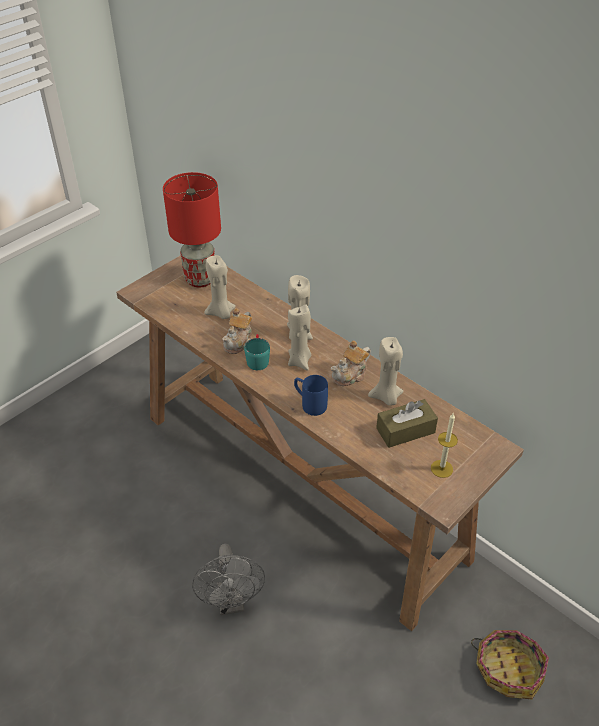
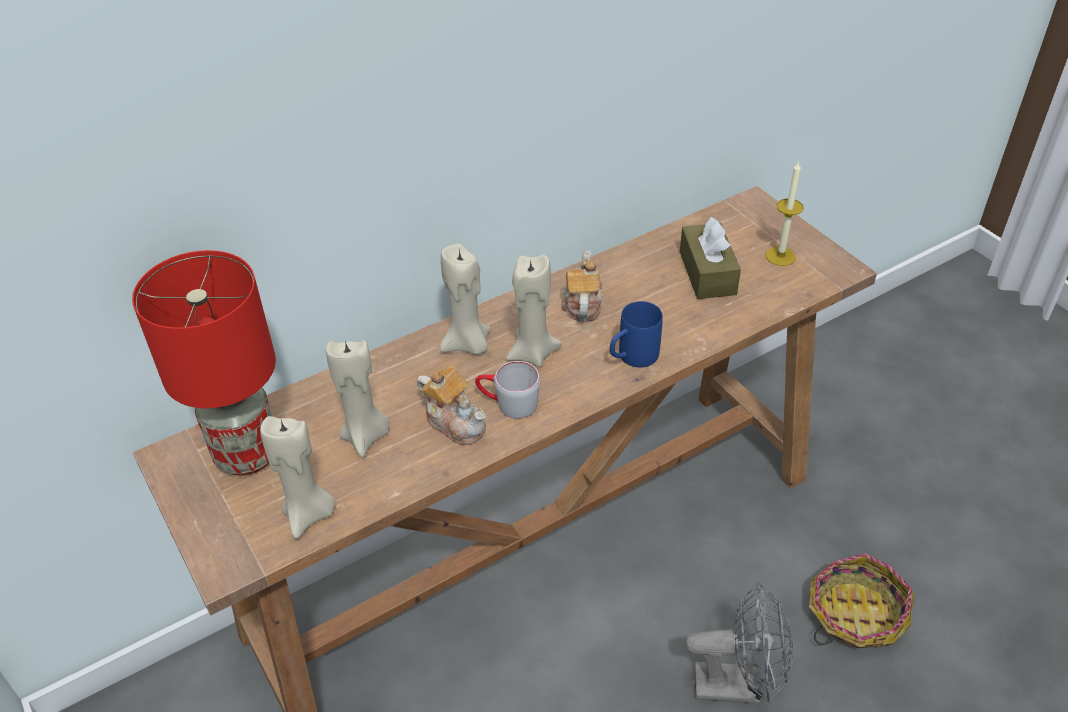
camera: 75 degrees left, 0 degrees up
turquoise mug [244,334,270,370] -> grey mug [475,361,540,419]
teapot [331,340,371,386] -> teapot turned 150 degrees counterclockwise [561,251,602,322]
beige candle [368,337,404,405] -> beige candle moved to [260,416,335,539]
basket [471,630,549,699] -> basket moved to [809,553,914,648]

